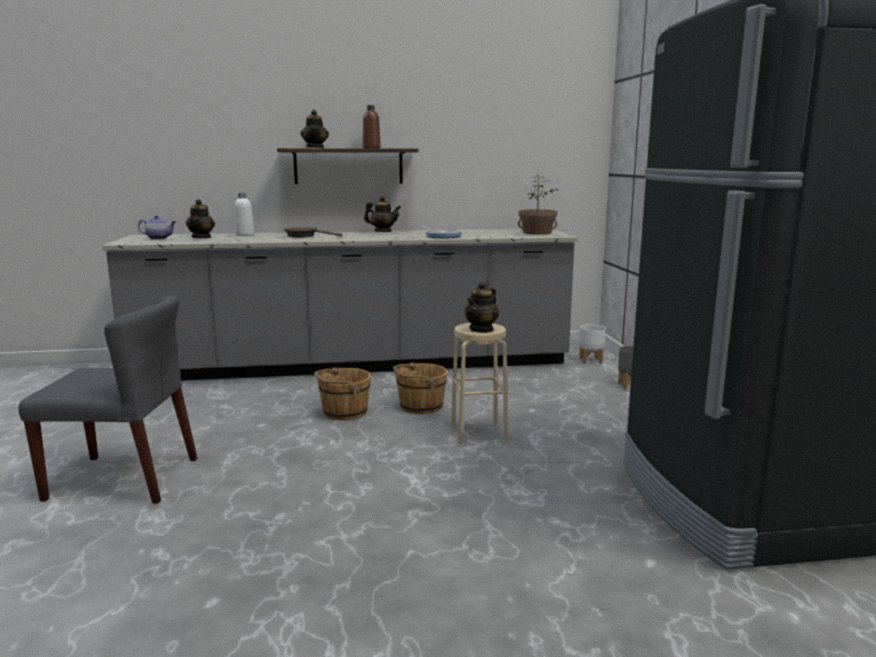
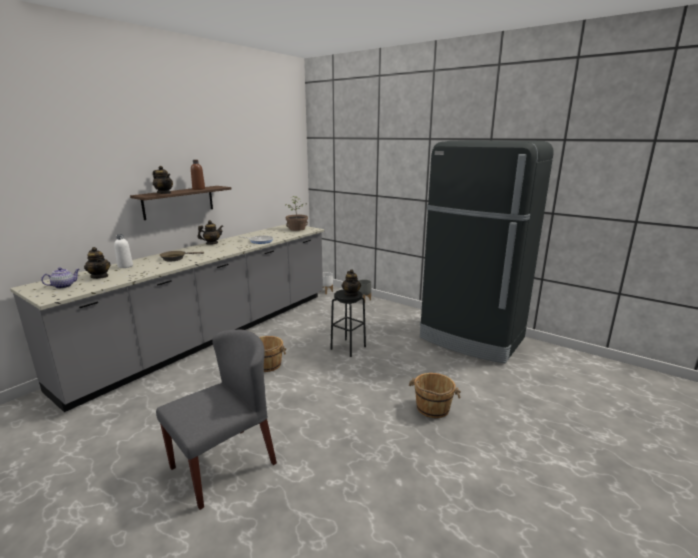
camera: 45 degrees left, 5 degrees up
brown bucket [393,363,448,414] -> brown bucket moved to [409,373,461,418]
beige stool [451,323,508,444] -> black stool [330,289,366,357]

